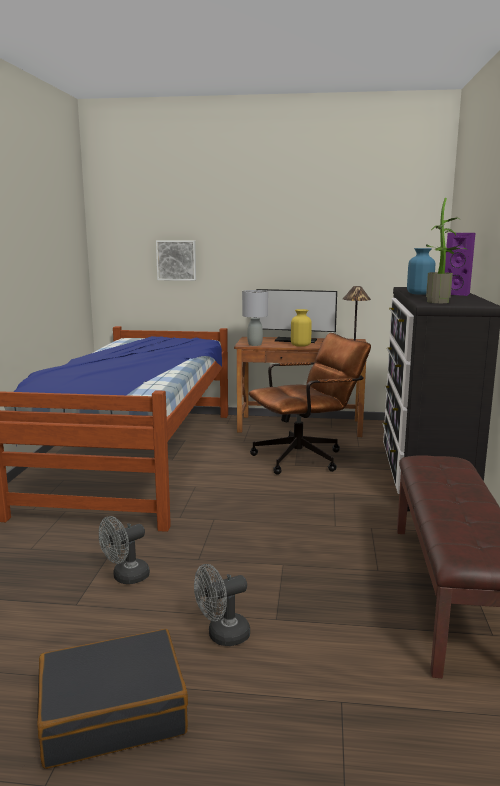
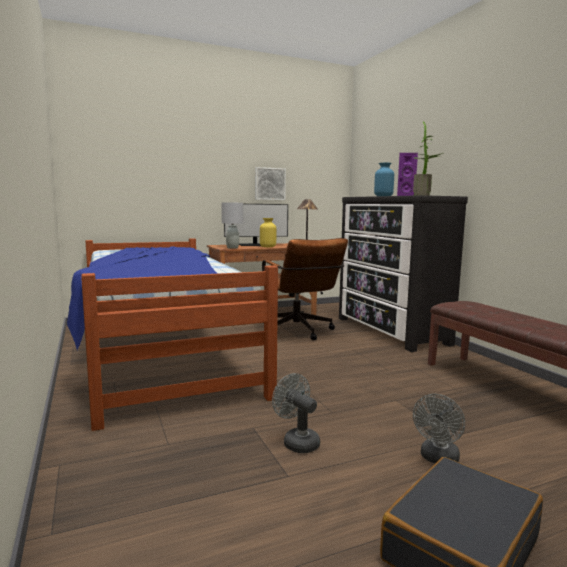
camera: 30 degrees left, 5 degrees down
grey fan [99,516,150,584] -> grey fan turned 120 degrees clockwise [272,373,320,453]
picture [156,240,196,281] -> picture moved to [255,167,286,200]
brown office chair [249,333,371,475] -> brown office chair turned 120 degrees clockwise [262,238,348,340]

